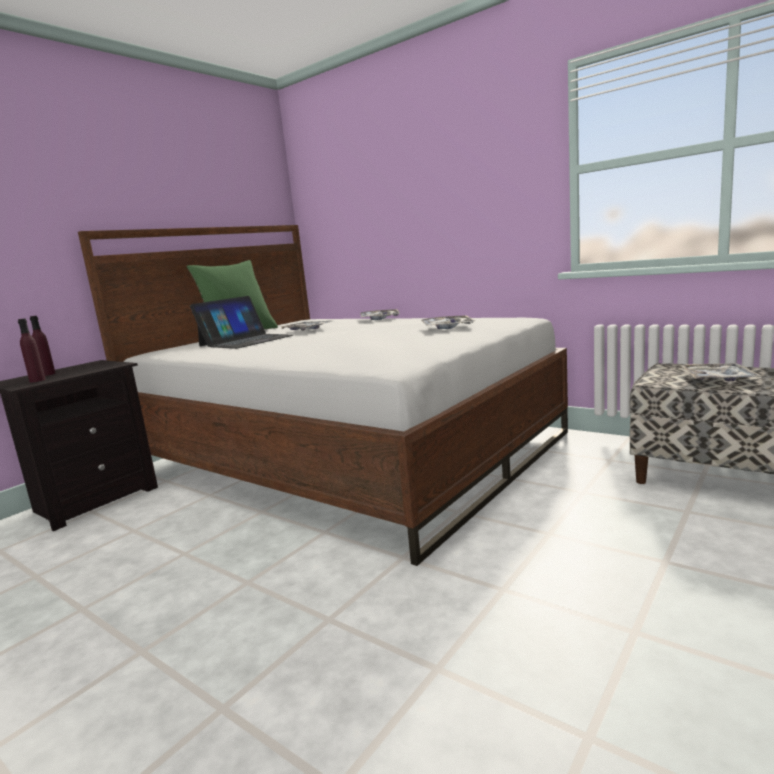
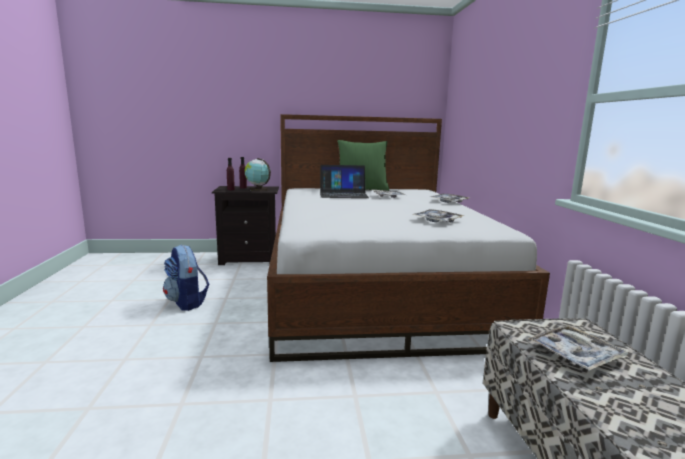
camera: 45 degrees right, 0 degrees up
none -> backpack [163,245,210,311]
none -> globe [244,158,271,191]

